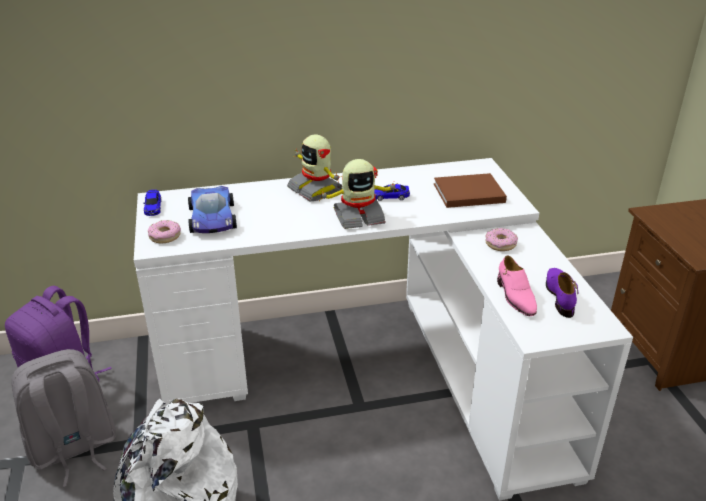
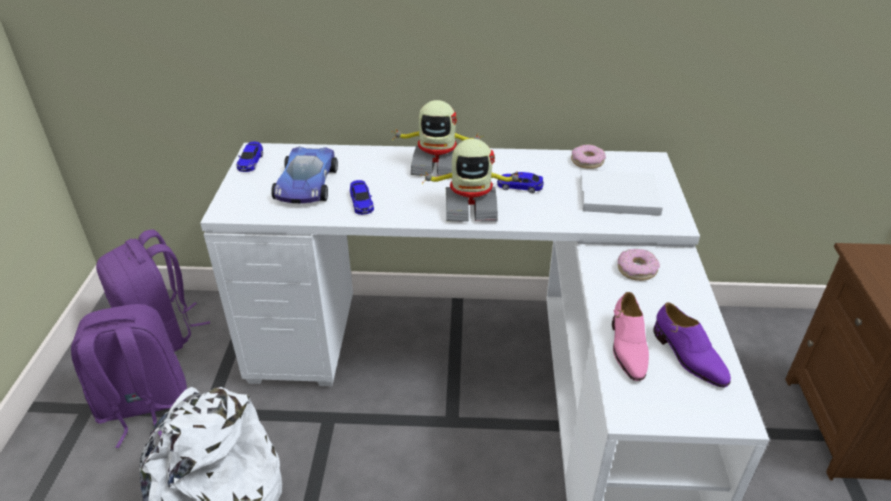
camera: 15 degrees right, 5 degrees up
grey backpack [11,349,116,487] -> purple backpack [71,304,187,448]
donut [148,220,181,244] -> donut moved to [571,144,606,169]
toy robot [287,135,343,201] -> toy robot turned 60 degrees counterclockwise [392,100,482,176]
brown book [434,173,507,208] -> white book [579,170,663,216]
purple shoe [546,268,579,318] -> purple shoe turned 135 degrees clockwise [654,302,731,387]
none -> toy car [350,180,374,215]

